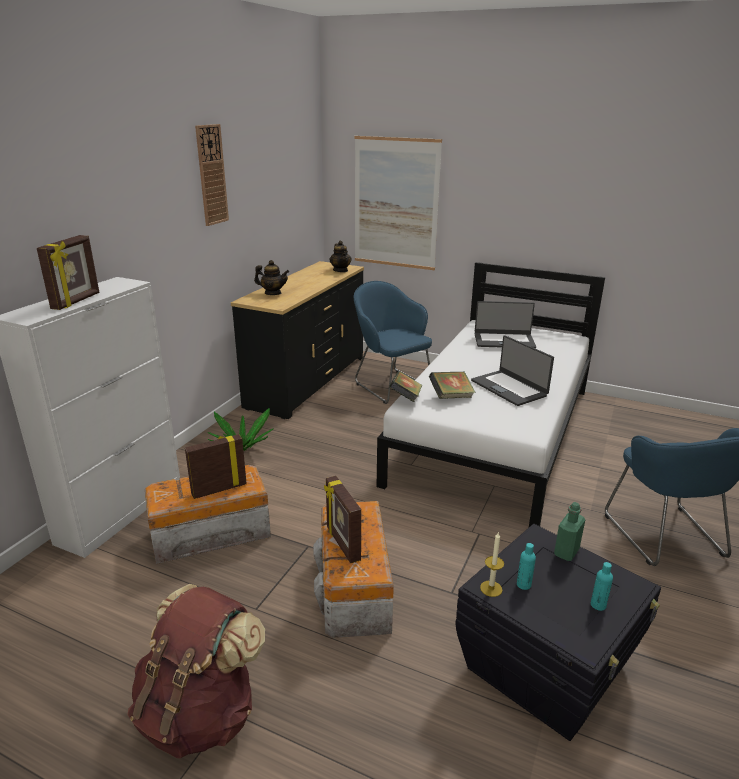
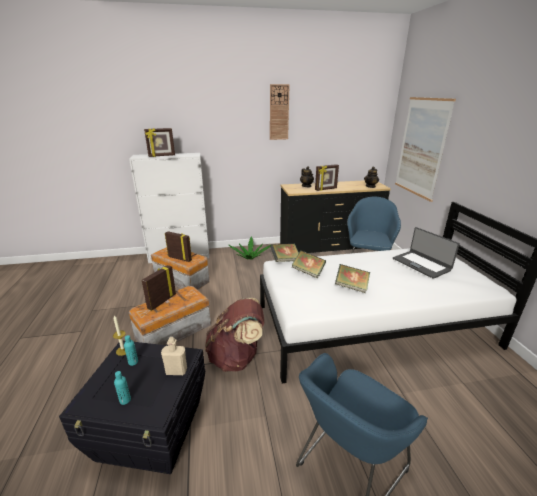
camera: 55 degrees right, 0 degrees up
brown backpack [127,584,265,758] -> brown backpack moved to [205,298,264,372]
laptop [471,335,554,406] -> book [335,264,370,293]
green bottle [554,502,585,561] -> beige bottle [161,337,187,375]
none -> picture frame [315,164,339,191]

